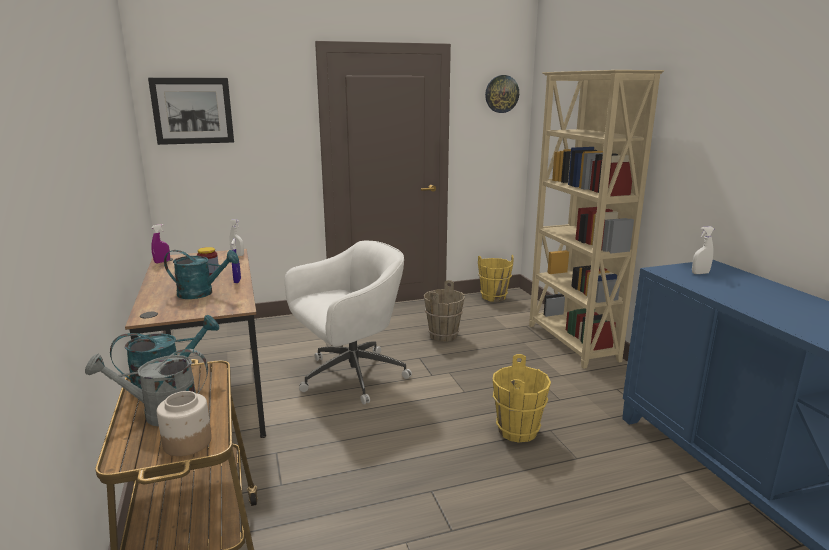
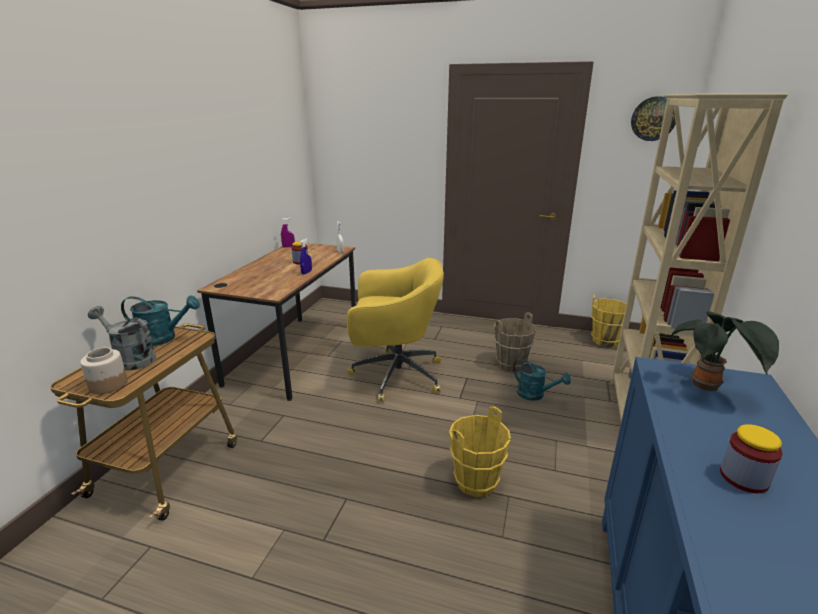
camera: 35 degrees right, 5 degrees up
picture [148,78,234,145] -> none
turquoise watering can [164,250,239,299] -> turquoise watering can moved to [513,358,571,401]
white office chair [285,241,412,404] -> yellow office chair [347,258,444,403]
white spray bottle [692,227,714,274] -> potted plant [670,311,779,391]
none -> jar [720,424,782,493]

